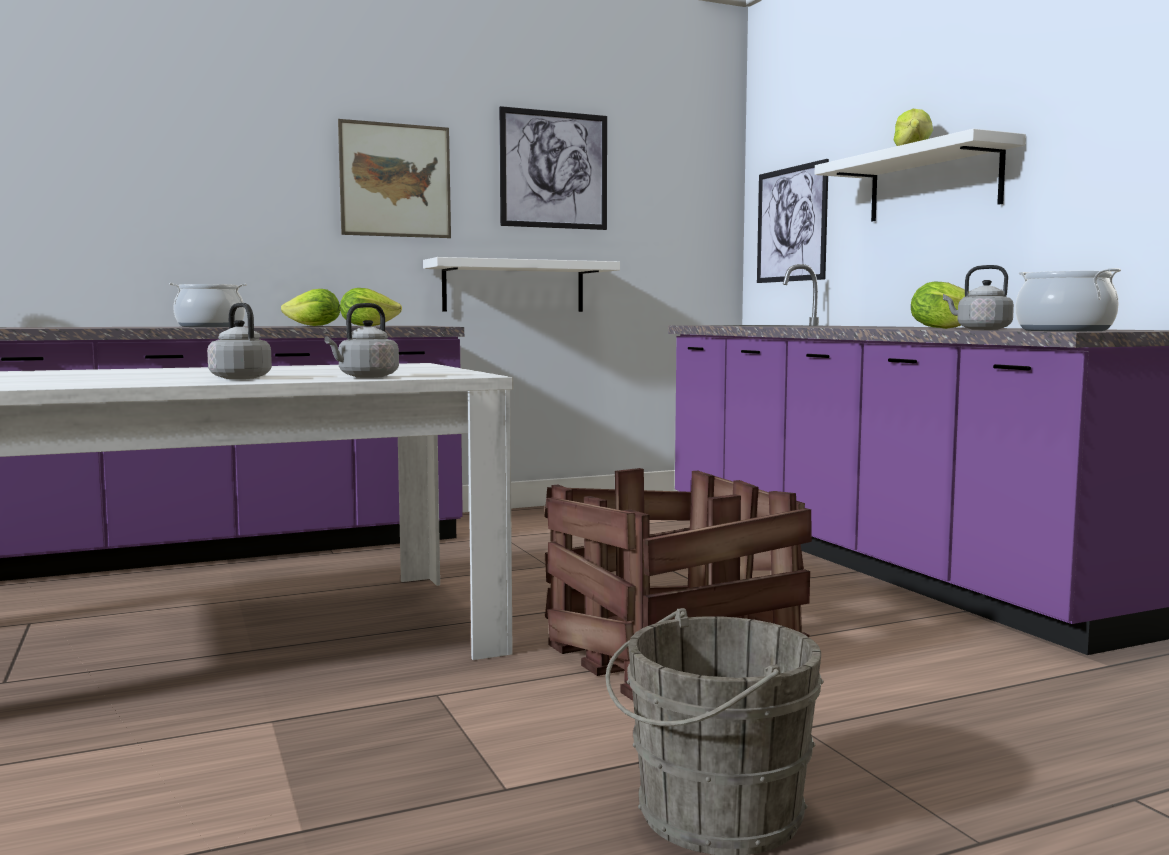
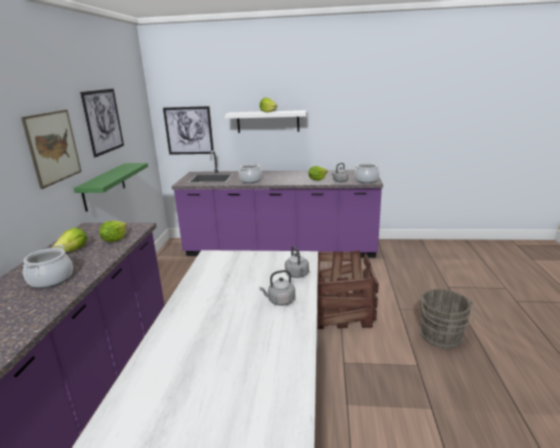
camera: 60 degrees left, 15 degrees up
white shelf [423,257,620,312] -> green shelf [74,163,148,212]
none -> cooking pot [238,163,262,183]

